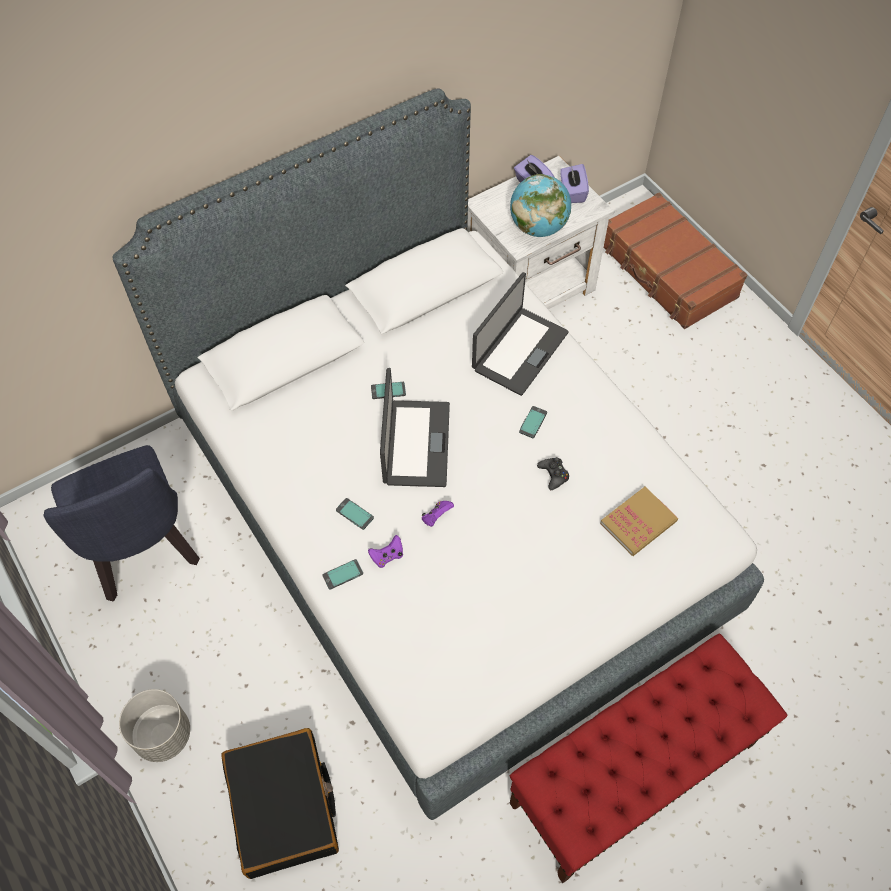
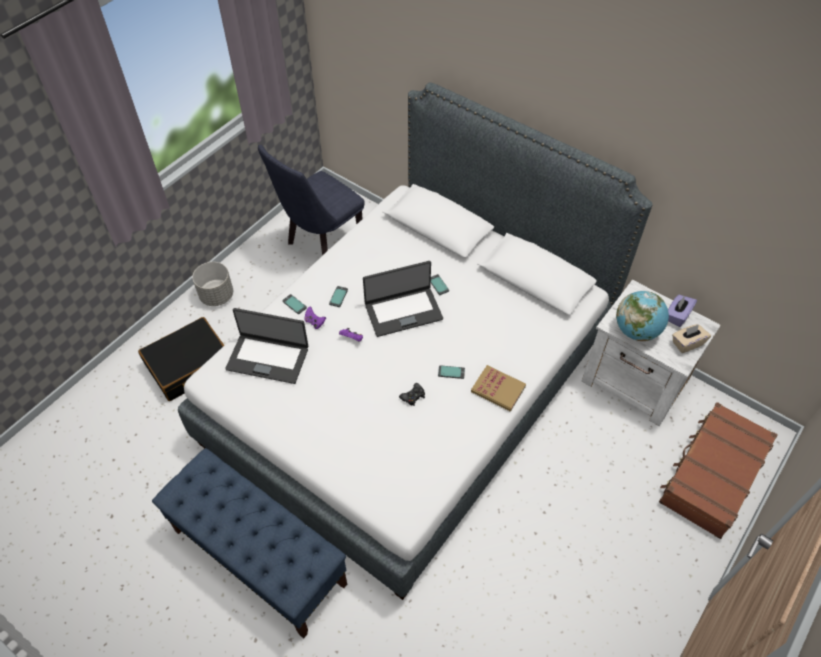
camera: 70 degrees right, 5 degrees down
laptop [472,272,569,396] -> laptop moved to [225,308,308,384]
red bench [510,633,787,884] -> blue bench [152,448,347,639]
purple tissue box [560,164,589,203] -> beige tissue box [672,324,711,353]
book [600,487,678,556] -> book moved to [471,365,526,412]

